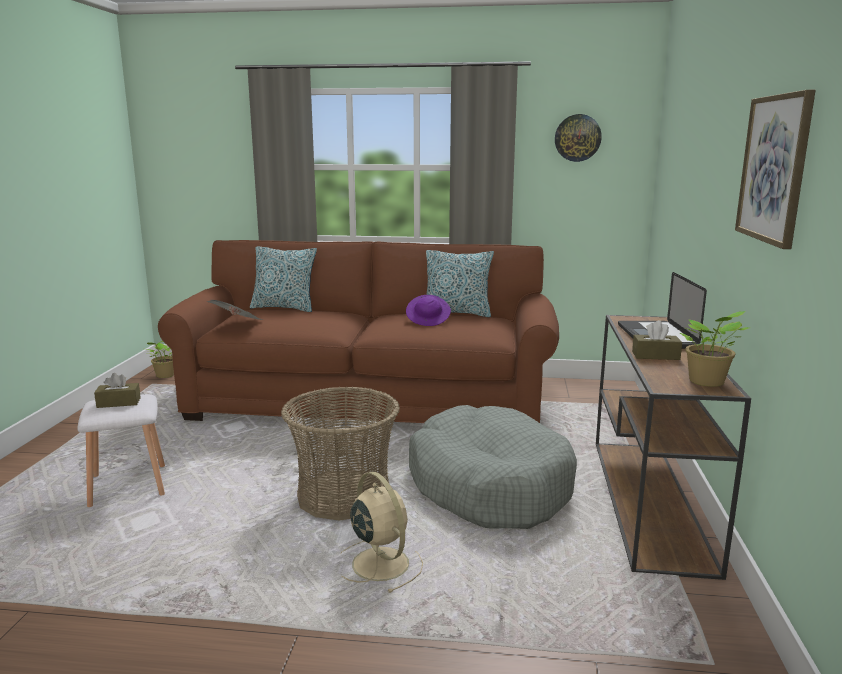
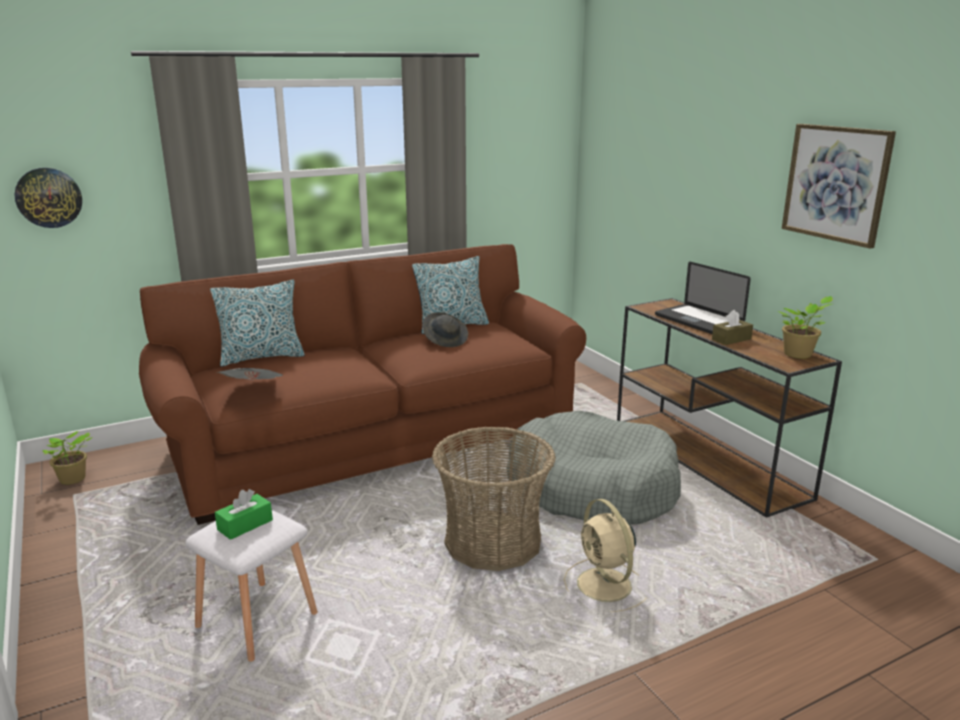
camera: 35 degrees left, 5 degrees up
brown tissue box [94,373,141,408] -> green tissue box [215,489,273,540]
beige fan [340,472,423,593] -> beige fan turned 135 degrees counterclockwise [564,499,646,612]
purple hat [406,295,451,326] -> grey hat [422,312,468,347]
wall clock [555,114,602,162] -> wall clock moved to [14,168,82,228]

